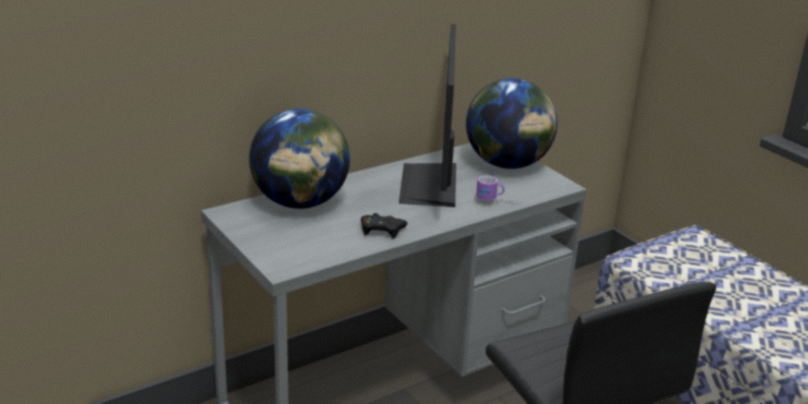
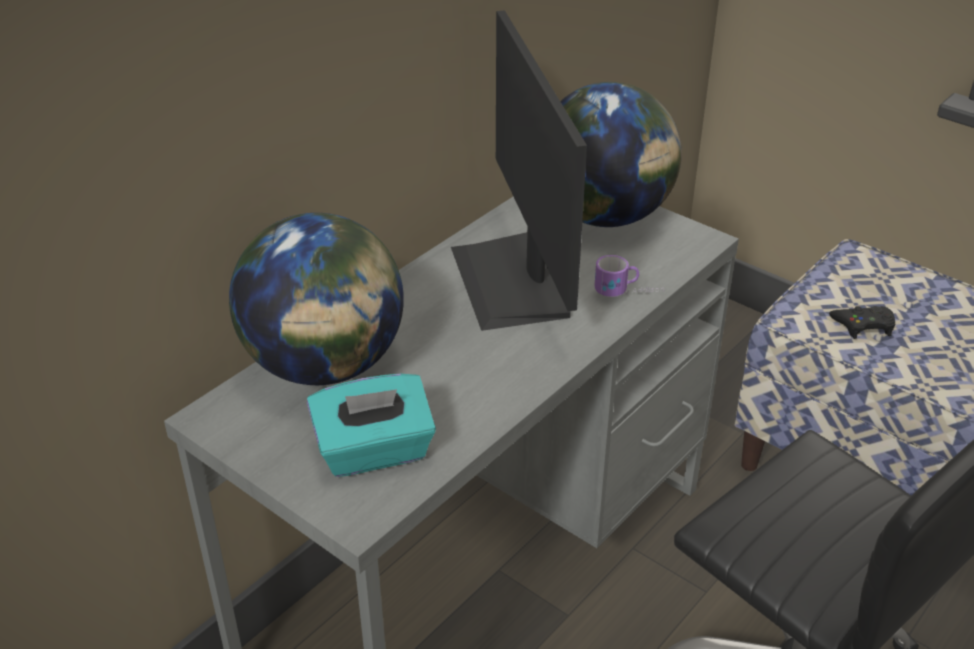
camera: 15 degrees left, 10 degrees up
black game controller [361,213,407,239] -> black game controller moved to [829,306,895,339]
none -> turquoise tissue box [307,374,436,477]

